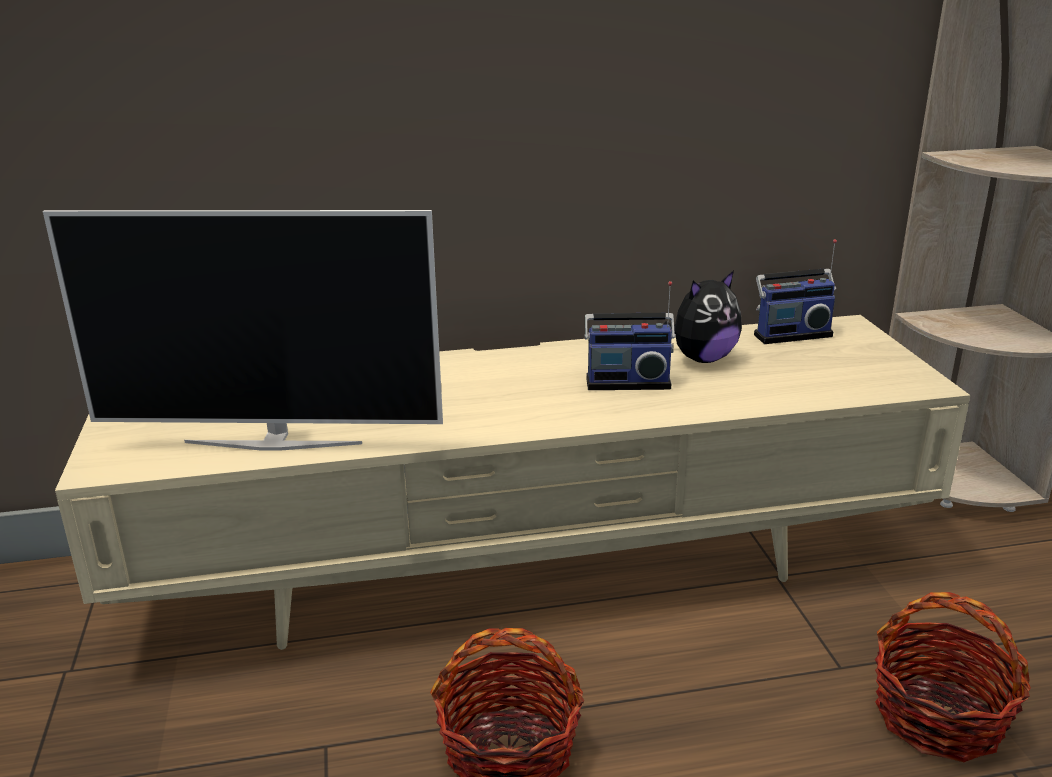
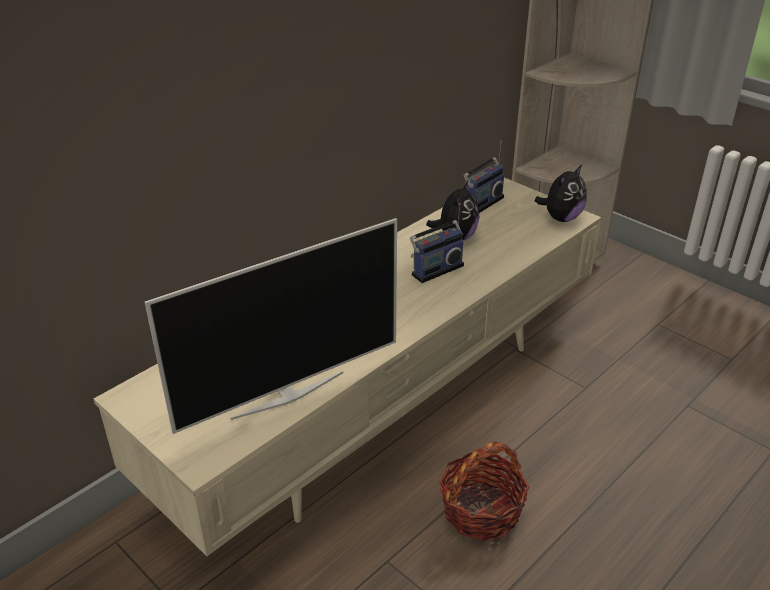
camera: 35 degrees left, 10 degrees up
basket [875,592,1031,762] -> none
none -> plush toy [534,165,587,222]

